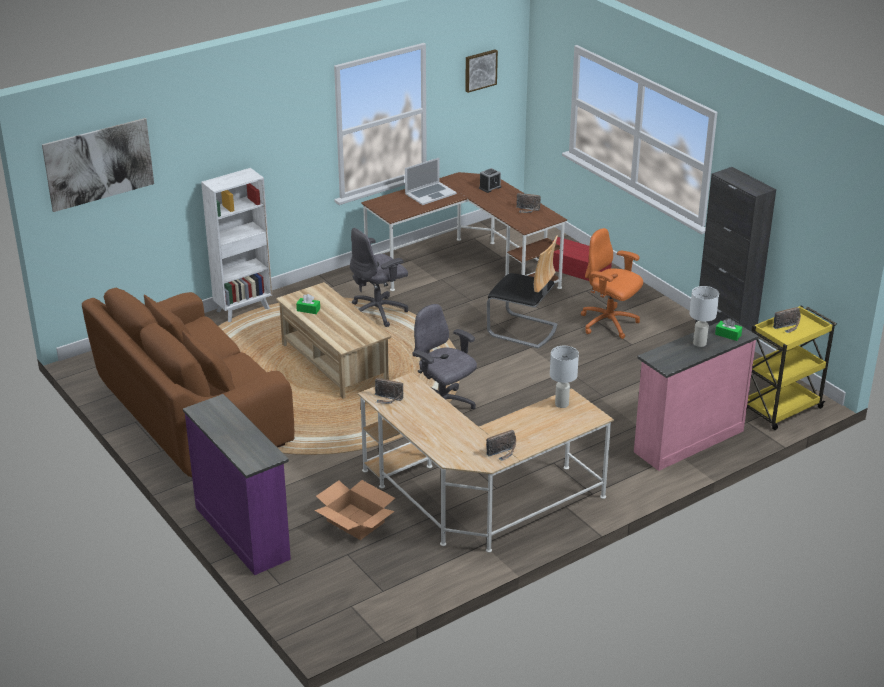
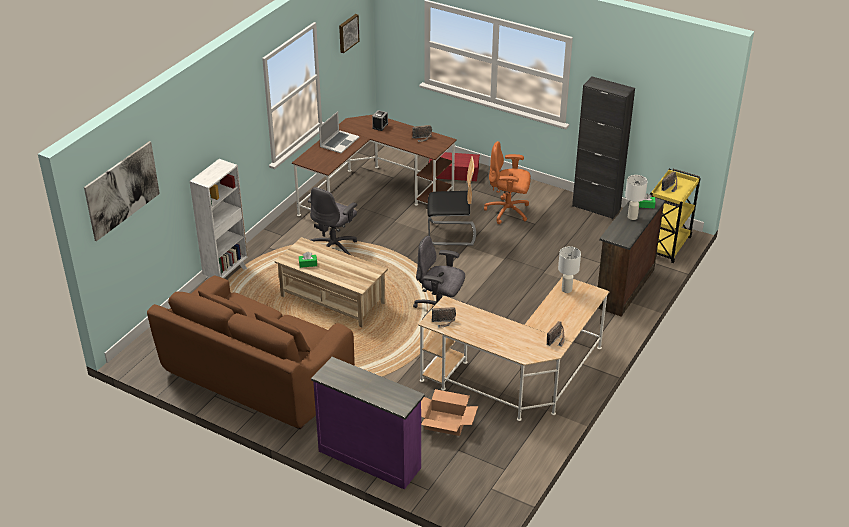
camera: 25 degrees left, 5 degrees up
pink dresser [634,318,759,471] -> brown dresser [598,198,665,317]

